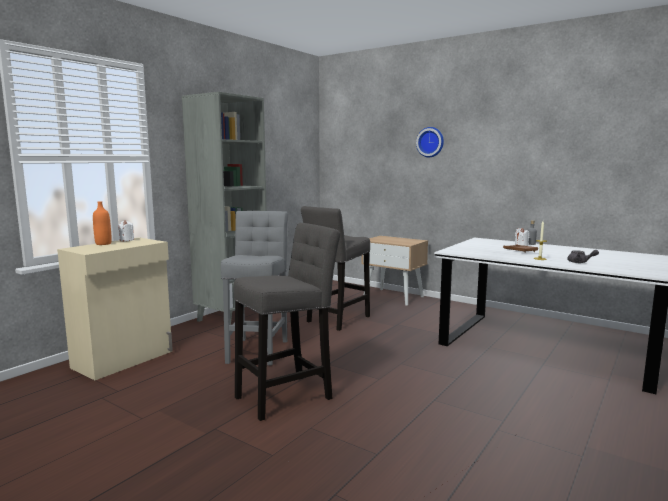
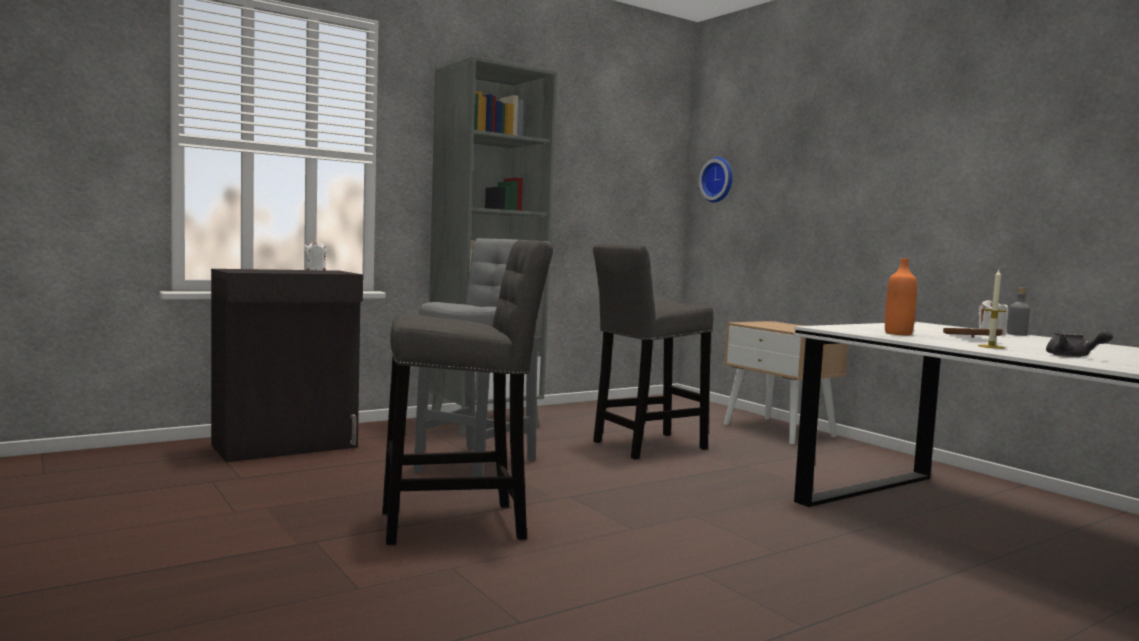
camera: 20 degrees right, 5 degrees down
beige cabinet [57,238,173,380] -> black cabinet [211,269,363,462]
orange bottle [93,201,111,245] -> orange bottle moved to [885,258,917,335]
wall clock [416,127,444,157] -> wall clock moved to [699,157,733,202]

